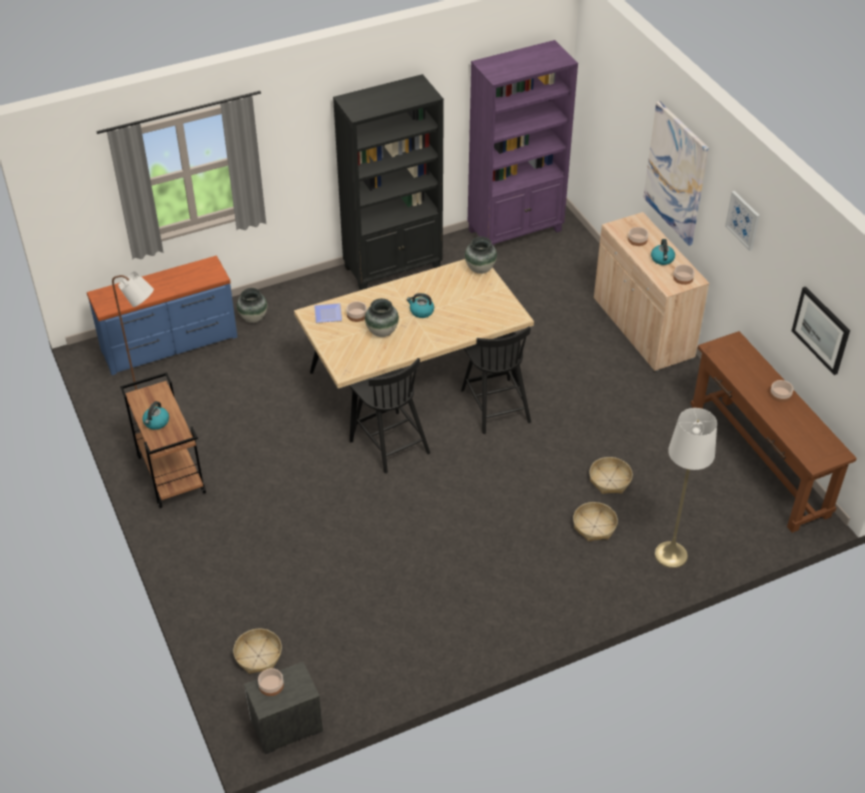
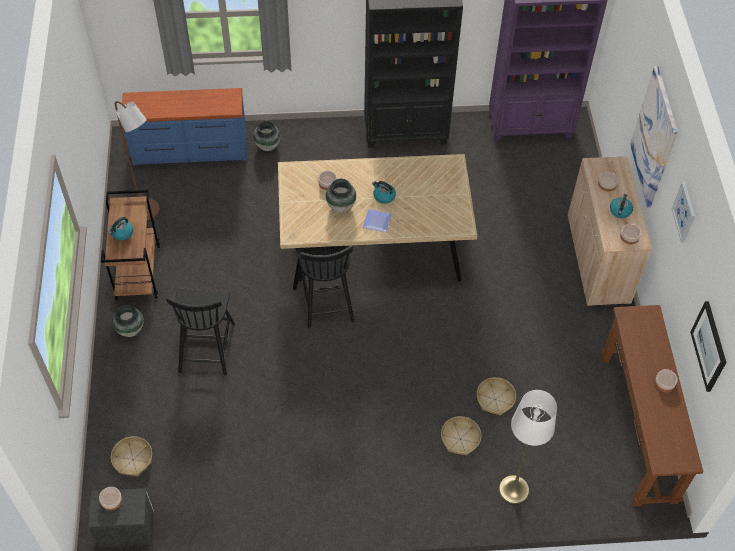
camera: 20 degrees right, 10 degrees up
plate [314,303,342,323] -> plate moved to [363,209,392,232]
black chair [461,326,531,434] -> black chair moved to [166,289,235,376]
vase [465,237,497,274] -> vase moved to [112,305,144,337]

